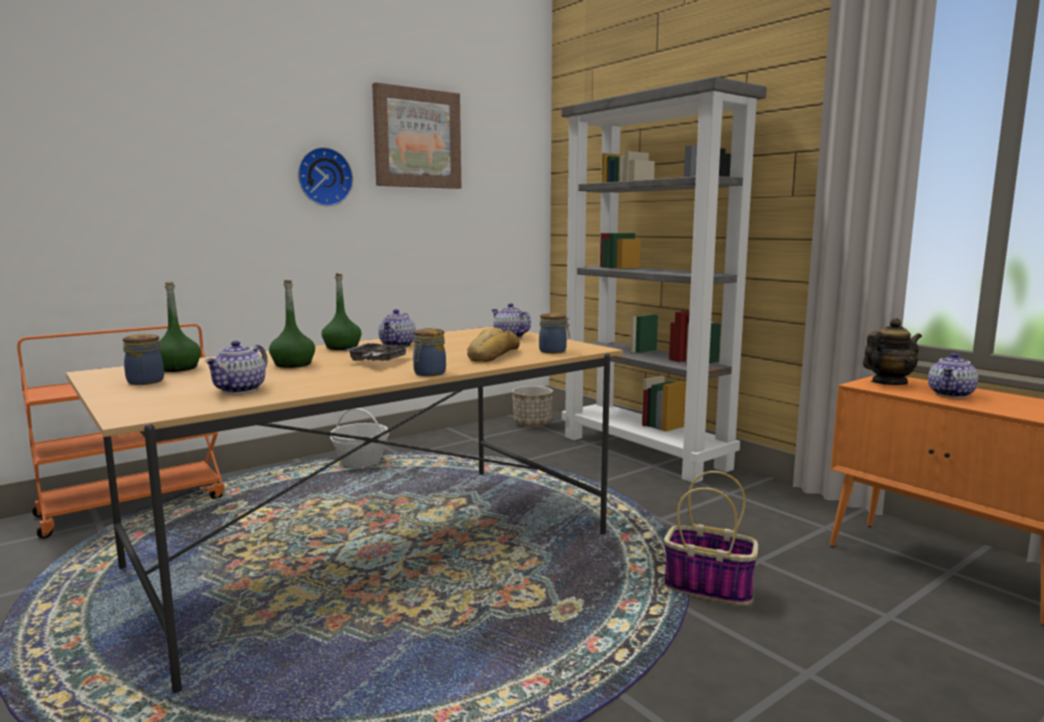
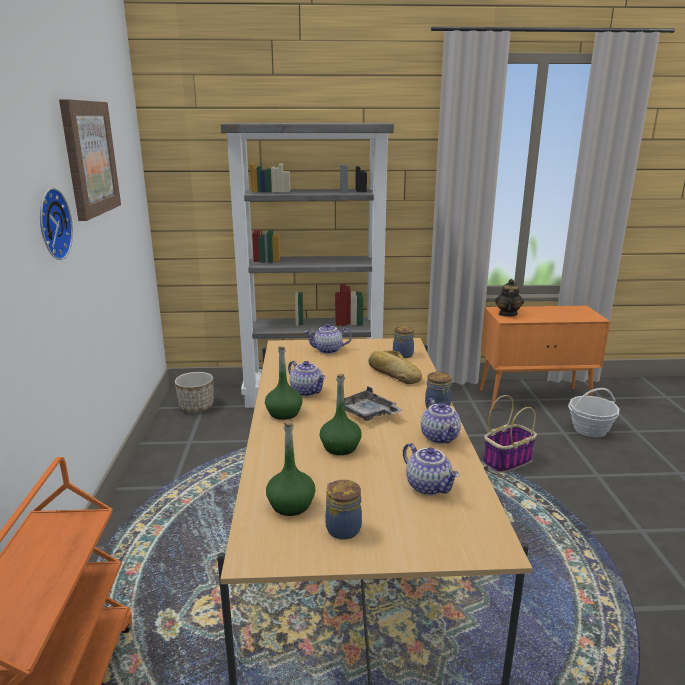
camera: 55 degrees left, 10 degrees up
basket [330,408,389,468] -> basket moved to [568,388,620,438]
teapot [928,353,978,398] -> teapot moved to [421,398,461,444]

